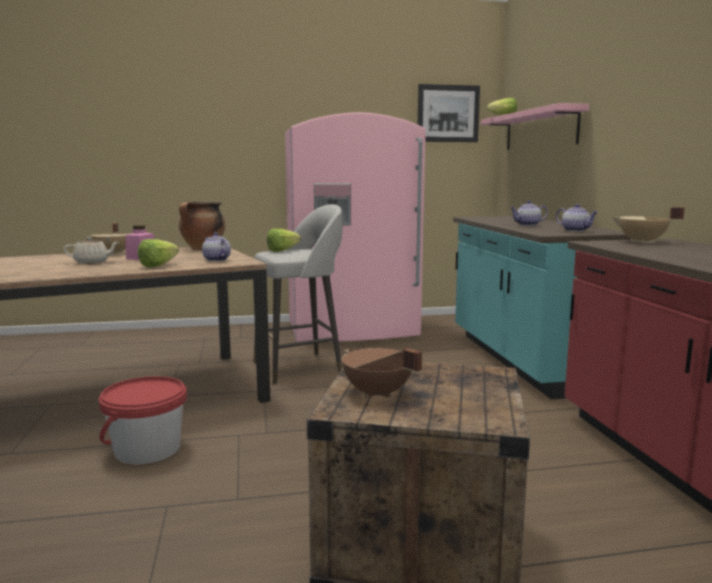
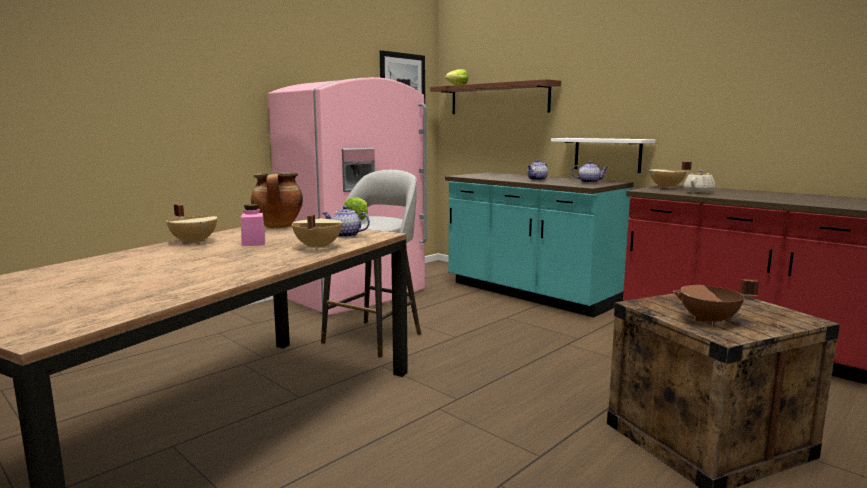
camera: 35 degrees left, 0 degrees up
beige teapot [63,237,119,264] -> beige teapot moved to [684,170,715,193]
red bucket [99,376,187,465] -> none
lettuce [138,239,179,268] -> beige cooking pot [292,214,342,250]
pink shelf [481,103,589,150] -> brown shelf [430,79,561,114]
none -> white shelf [551,138,655,173]

